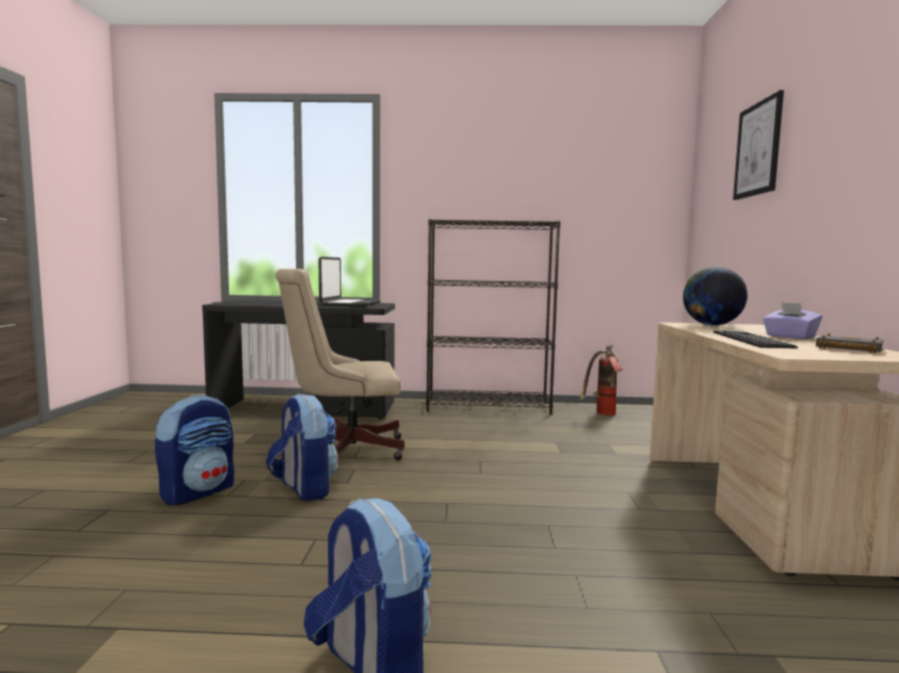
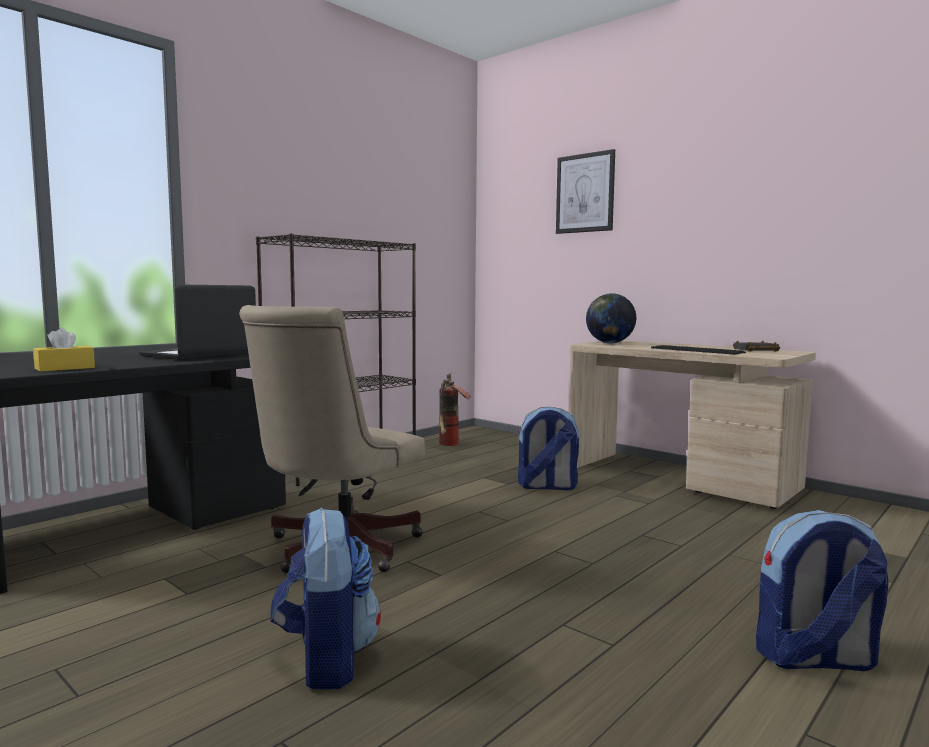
camera: 50 degrees left, 0 degrees up
backpack [266,394,338,501] -> backpack moved to [518,407,579,490]
laptop [319,257,381,307] -> laptop turned 105 degrees counterclockwise [139,284,256,360]
purple tissue box [763,302,822,339] -> none
none -> yellow tissue box [33,327,95,372]

